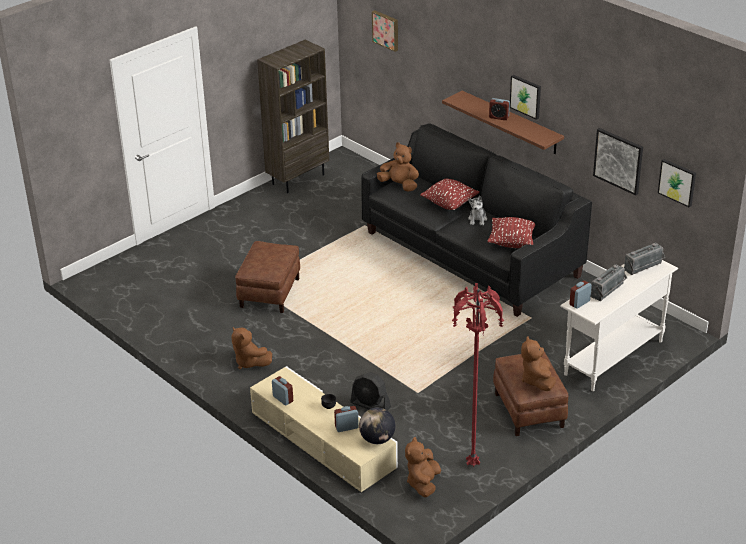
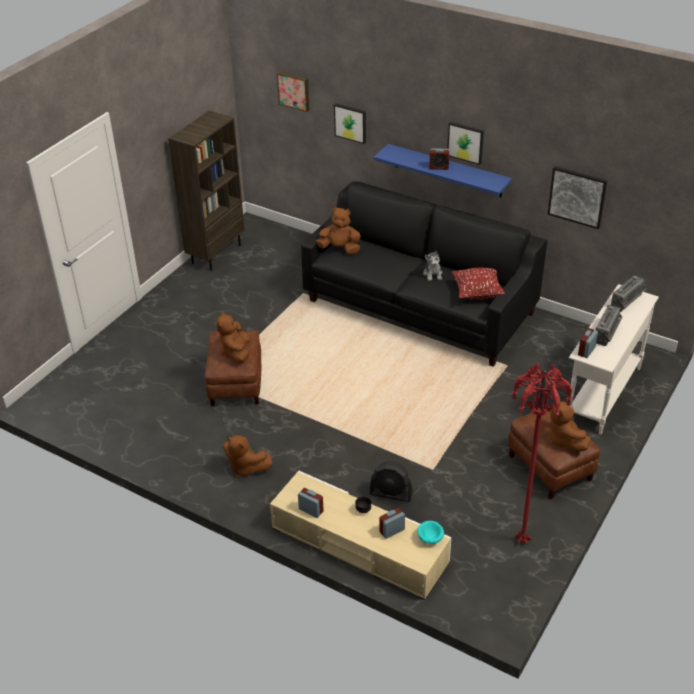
camera: 15 degrees left, 5 degrees up
globe [359,408,396,444] -> turquoise bowl [417,521,444,544]
brown plush toy [405,437,441,497] -> brown plush toy moved to [216,311,250,363]
red pillow [420,179,479,210] -> none
brown shelf [442,91,564,154] -> blue shelf [373,144,512,197]
picture [658,159,696,207] -> picture moved to [334,104,366,144]

